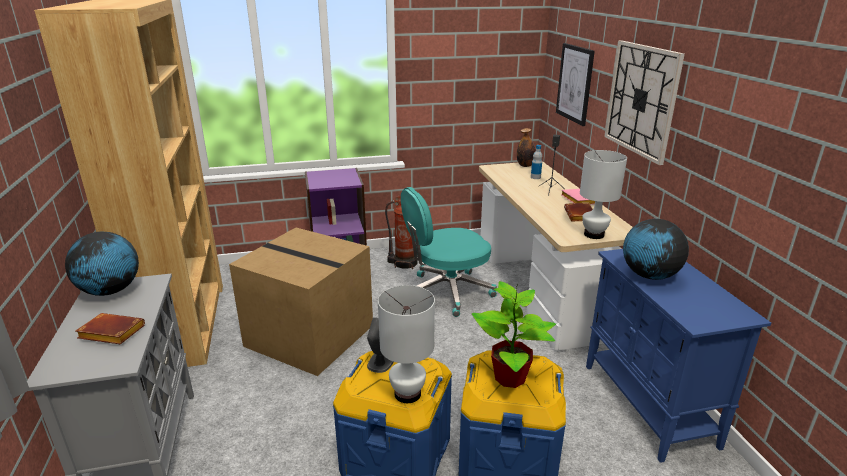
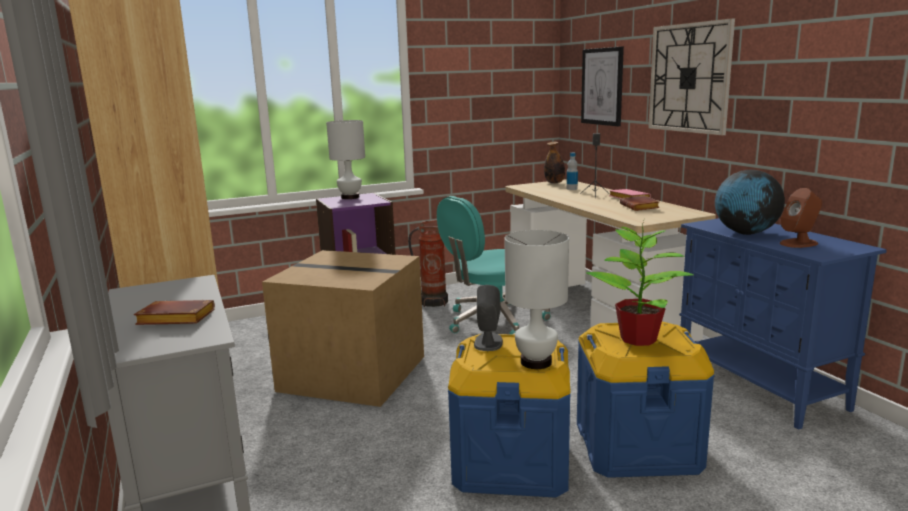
camera: 10 degrees left, 10 degrees down
globe [65,232,139,296] -> none
white table lamp [580,150,627,239] -> white table lamp moved to [326,120,365,199]
none -> brown speaker [780,188,822,248]

